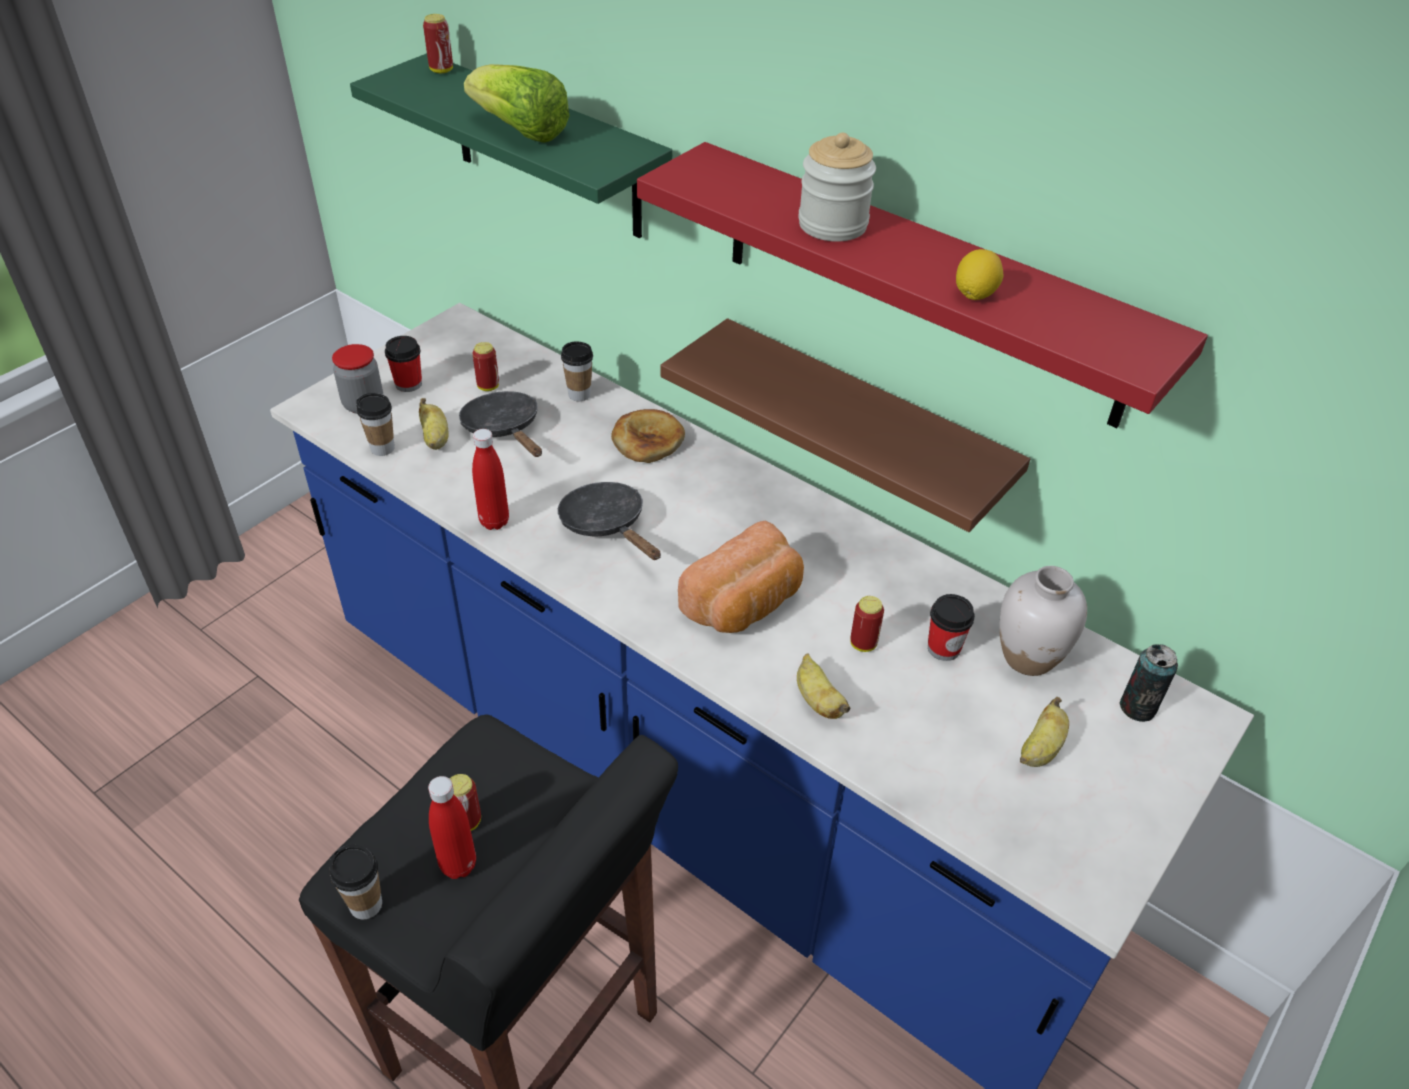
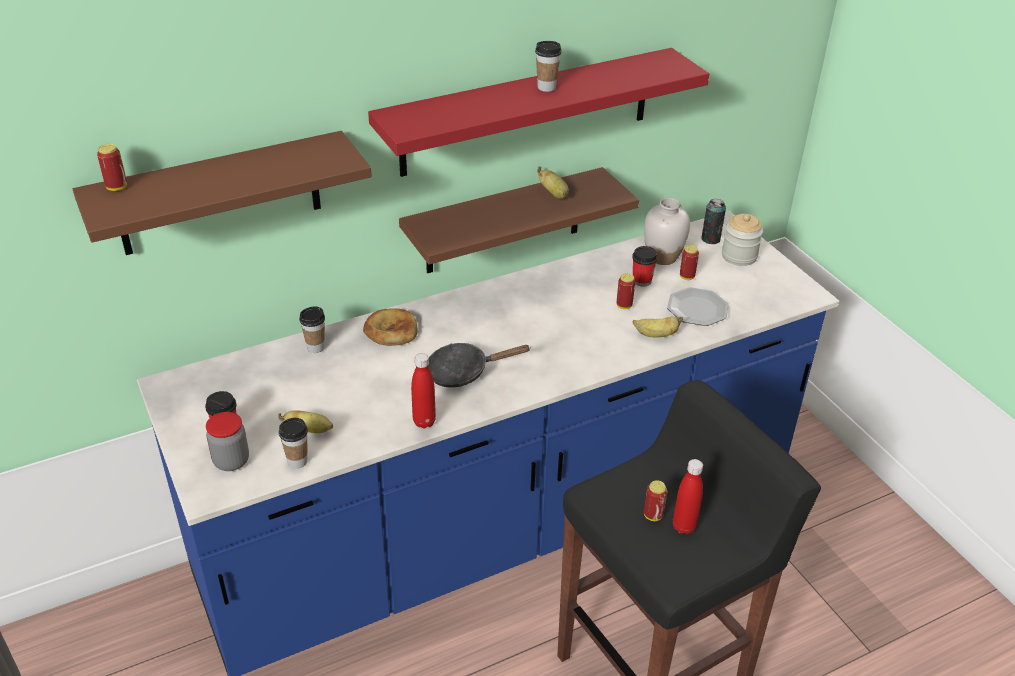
camera: 65 degrees left, 5 degrees down
cup [329,845,382,919] -> cup moved to [535,41,561,92]
green shelf [350,53,672,238] -> brown shelf [73,131,372,255]
black frying pan [459,391,542,457] -> none
lettuce [464,64,569,143] -> none
can [473,342,499,391] -> can moved to [680,245,699,280]
bread [678,521,804,633] -> none
jar [798,133,876,242] -> jar moved to [722,214,763,266]
lemon [956,249,1004,300] -> none
banana [1020,697,1069,767] -> banana moved to [537,167,569,199]
none -> plate [667,287,729,326]

